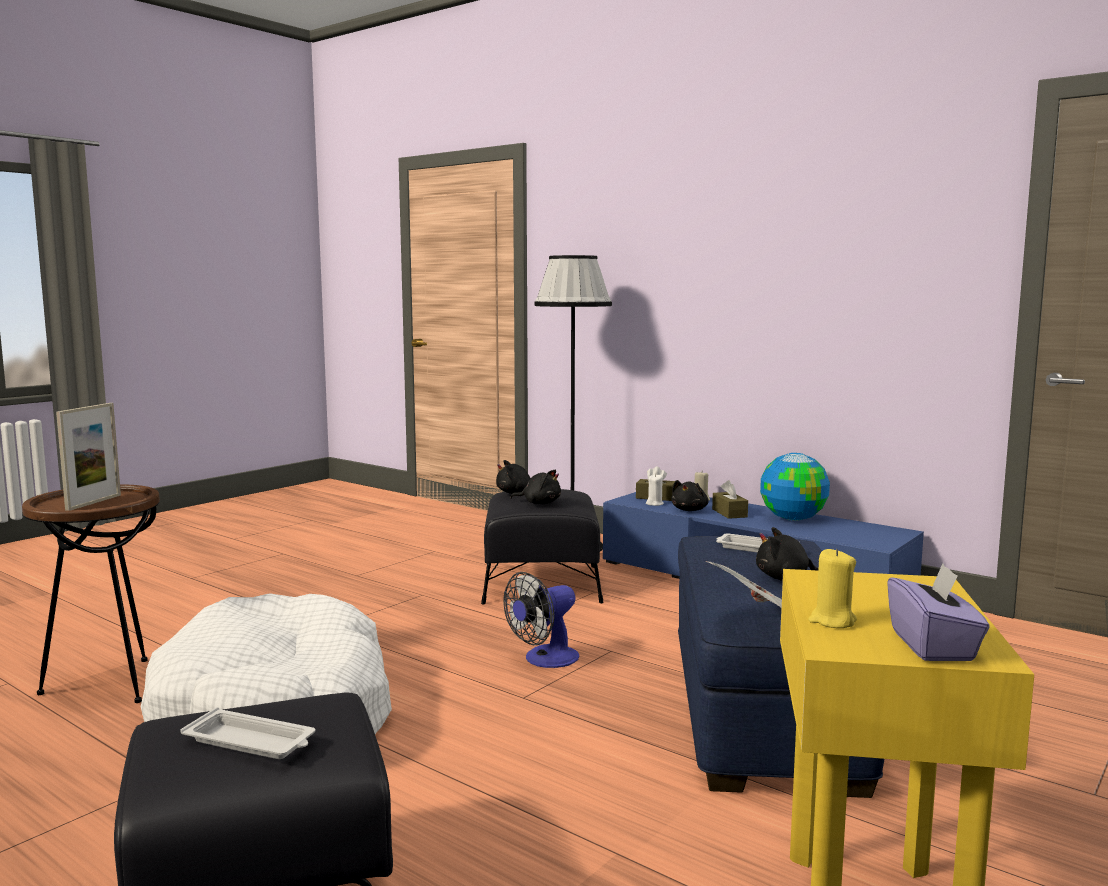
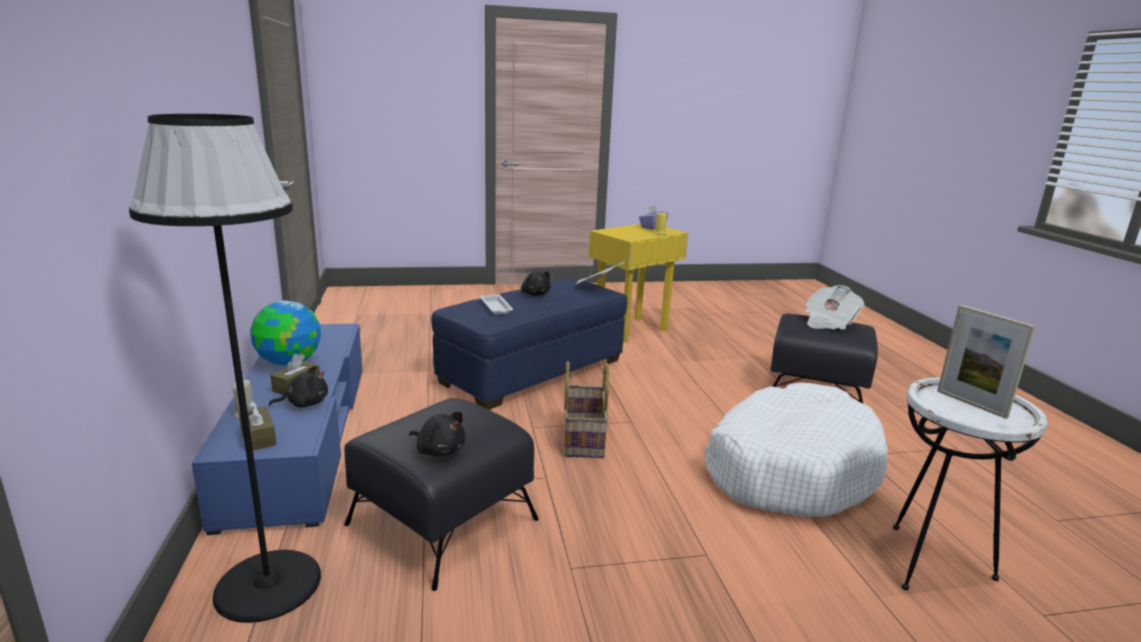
camera: 140 degrees left, 10 degrees up
brown side table [22,484,160,703] -> white side table [893,377,1048,590]
picture frame [56,403,121,510] -> picture frame turned 90 degrees counterclockwise [937,305,1036,419]
white tray [180,707,315,759] -> newspaper [805,285,865,330]
fan [503,572,579,668] -> basket [564,361,609,458]
black plush toy [510,470,561,504] -> none
white candle [646,474,664,506] -> none

